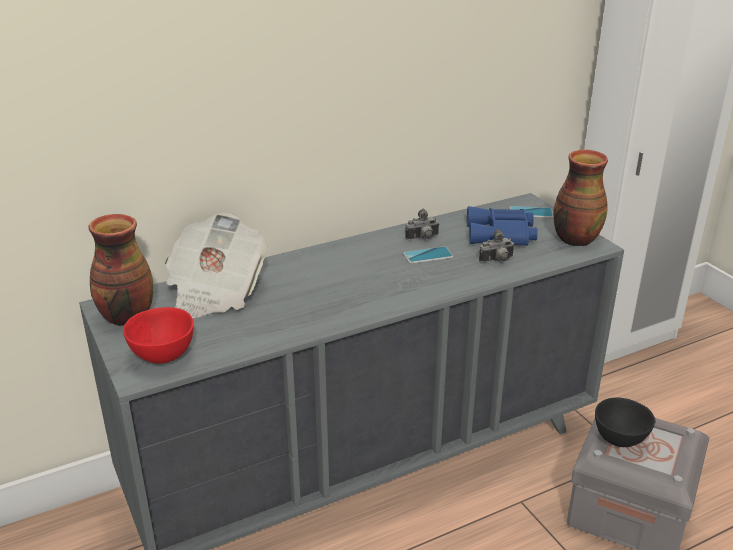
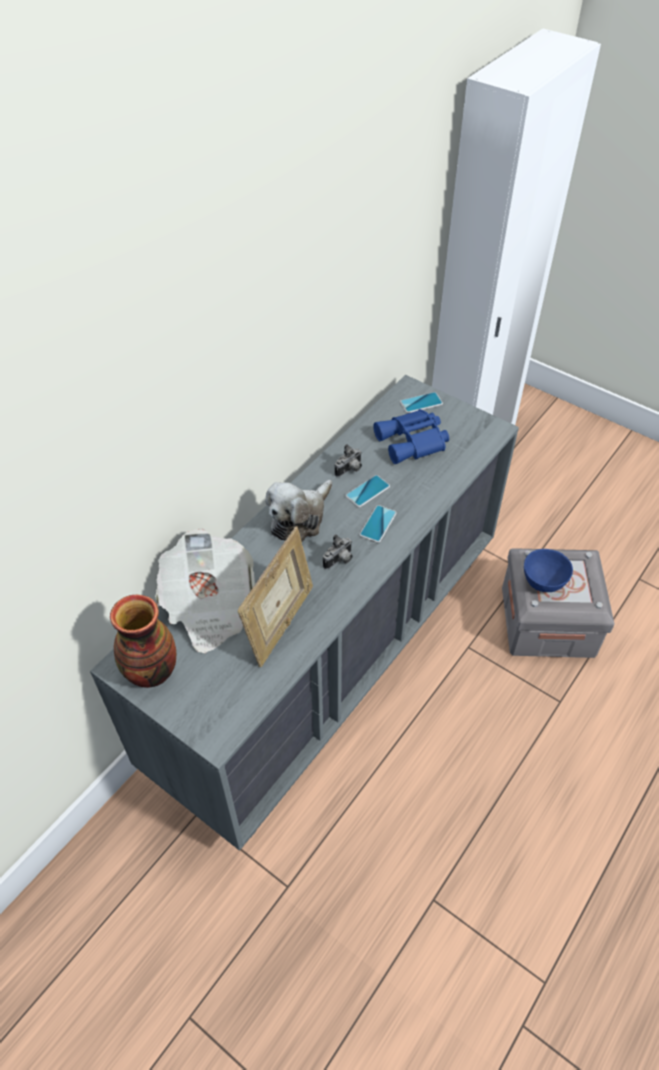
camera: 25 degrees left, 20 degrees up
red bowl [123,307,194,364] -> none
camera [479,229,515,263] -> camera moved to [323,534,353,569]
vase [553,150,608,247] -> none
black bowl [595,397,655,447] -> blue bowl [524,549,573,592]
none -> picture frame [238,526,313,667]
none -> plush toy [265,480,332,541]
none -> phone [359,505,397,543]

